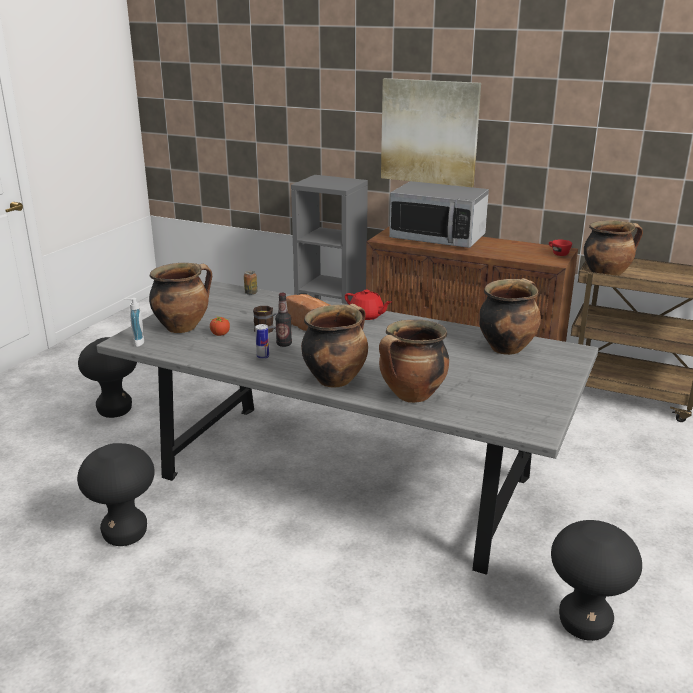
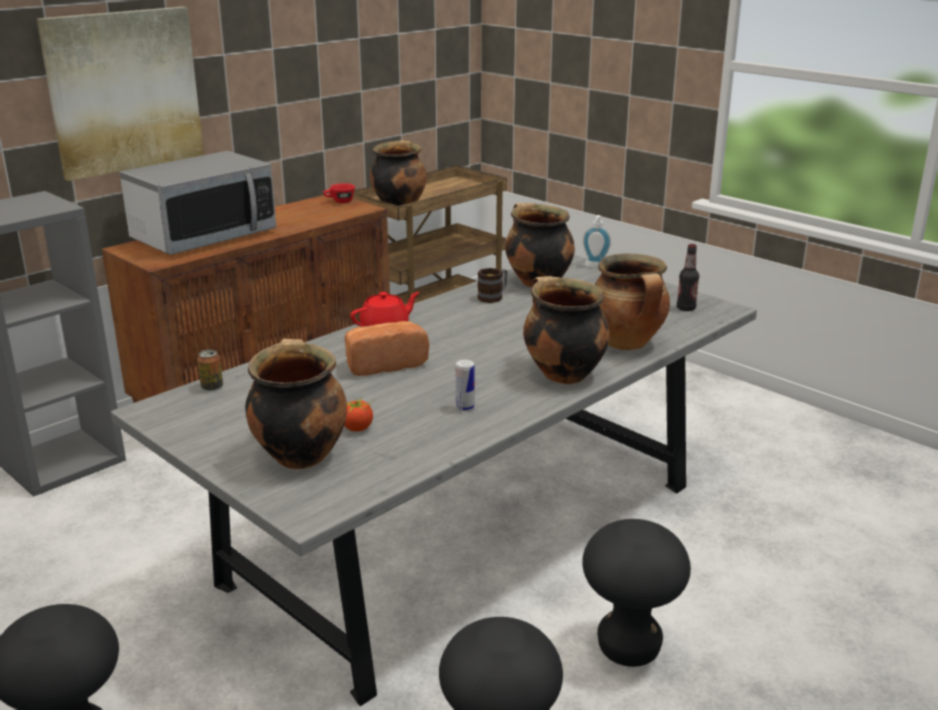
camera: 70 degrees left, 0 degrees up
soap dispenser [123,298,144,347] -> soap dispenser moved to [583,215,611,268]
mug [253,306,278,333] -> mug moved to [477,268,507,303]
bottle [275,293,292,347] -> bottle moved to [677,244,699,311]
black stool [551,520,642,641] -> black stool moved to [582,519,691,667]

